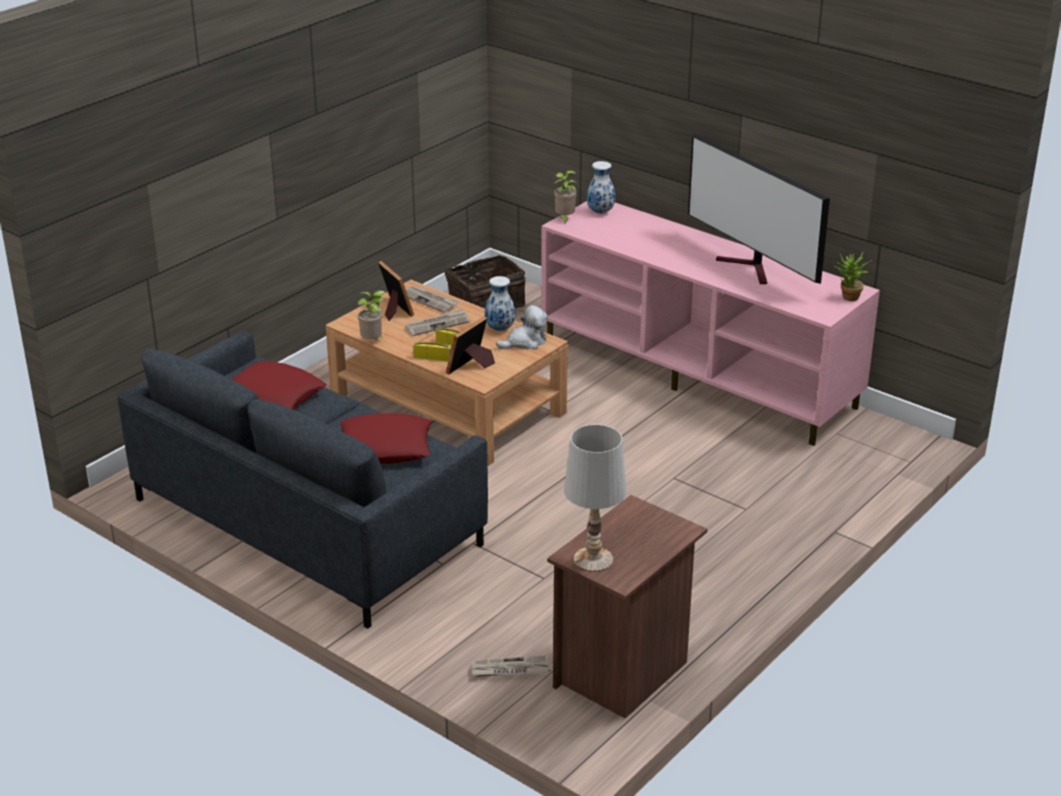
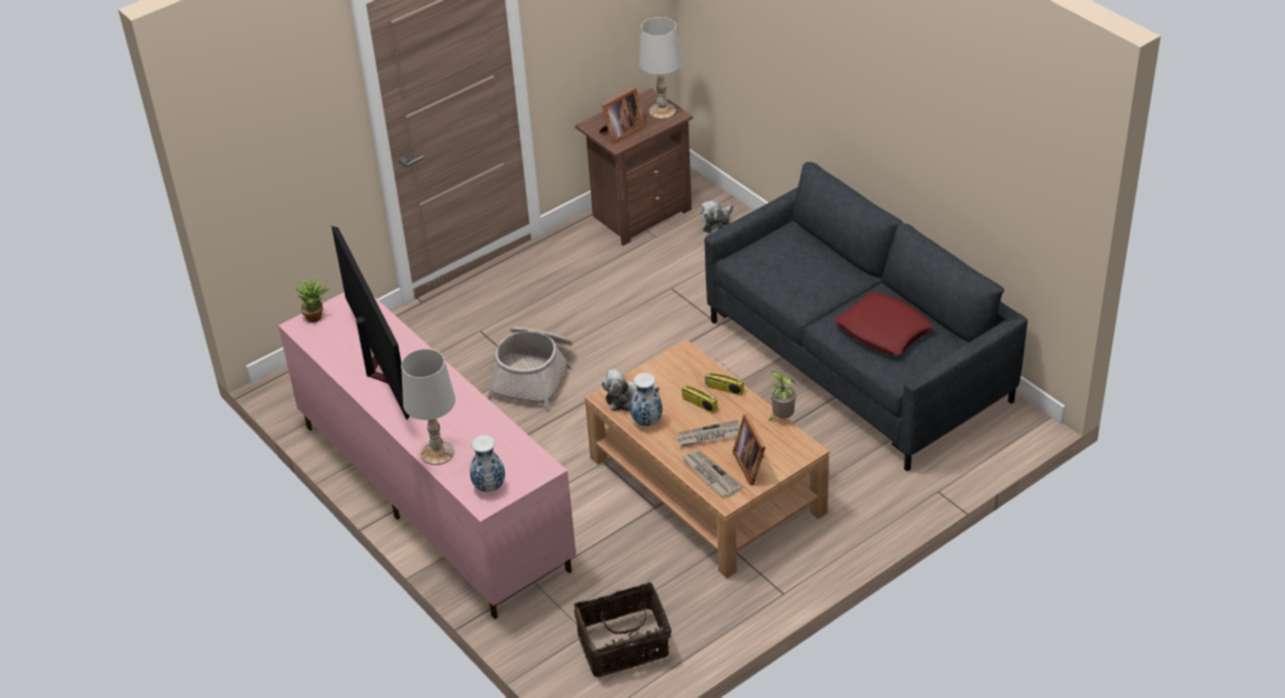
camera: 165 degrees left, 10 degrees up
red pillow [340,413,432,464] -> none
picture frame [446,316,495,375] -> picture frame moved to [600,88,645,144]
newspaper [472,655,551,677] -> plush toy [700,201,733,233]
potted plant [553,170,577,225] -> none
none -> white table lamp [401,349,456,465]
none -> basket [486,327,572,411]

